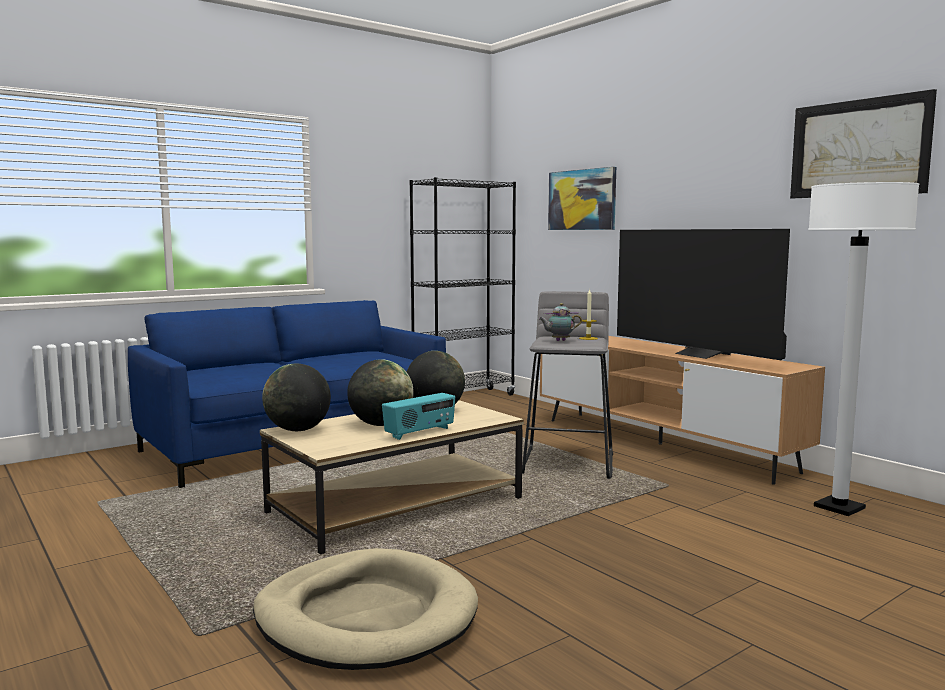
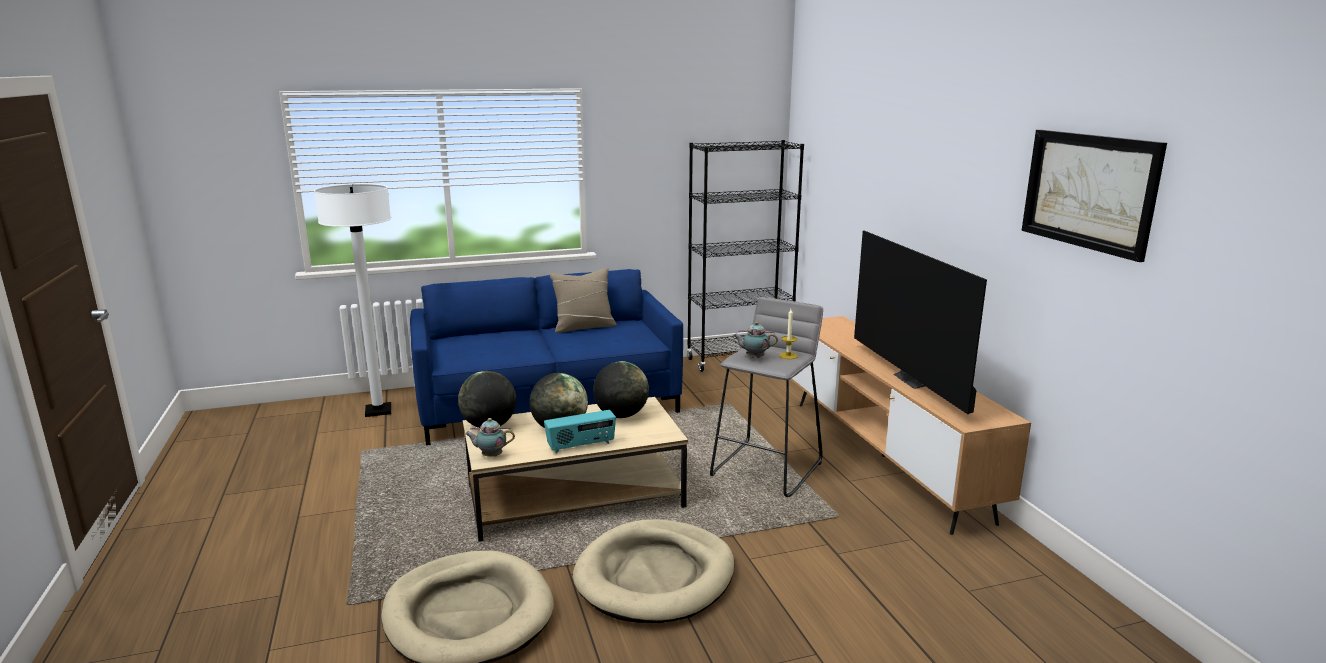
camera: 20 degrees right, 10 degrees up
picture [548,167,616,230] -> none
white floor lamp [808,182,919,516] -> white floor lamp moved to [314,184,391,417]
none -> teapot [465,418,515,457]
none -> beige pillow [549,268,617,333]
none -> beige dog bed [573,519,735,623]

